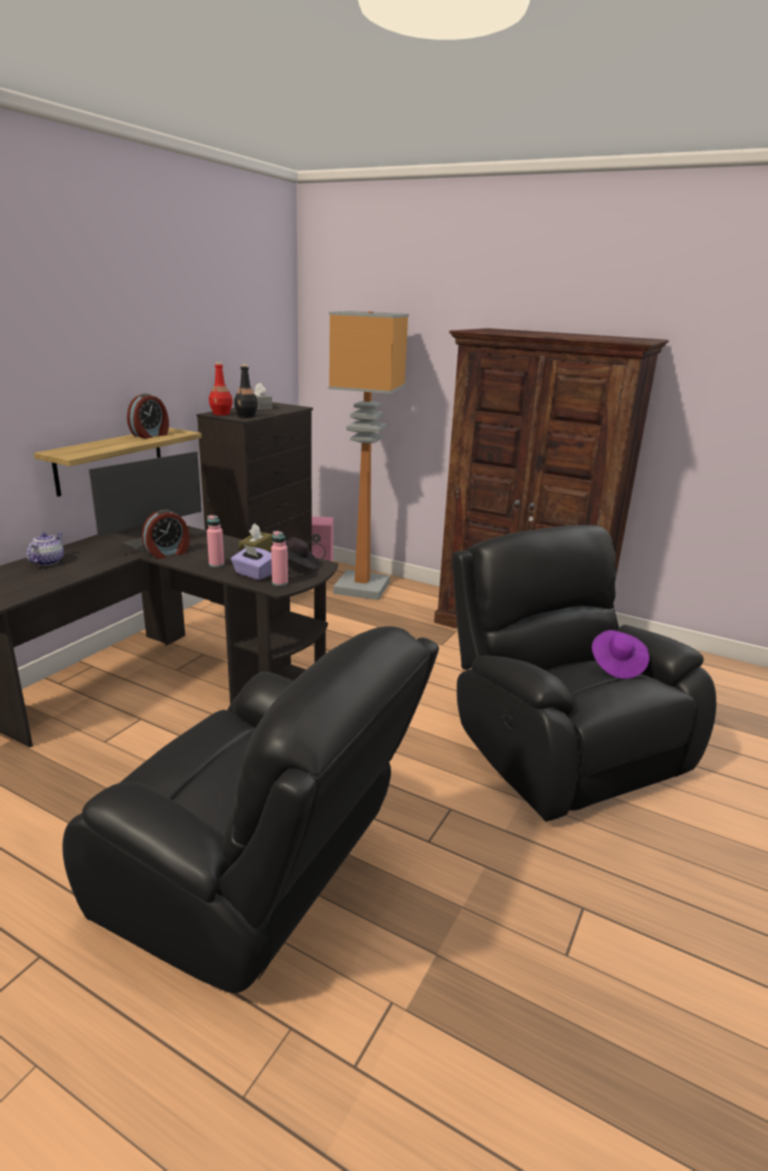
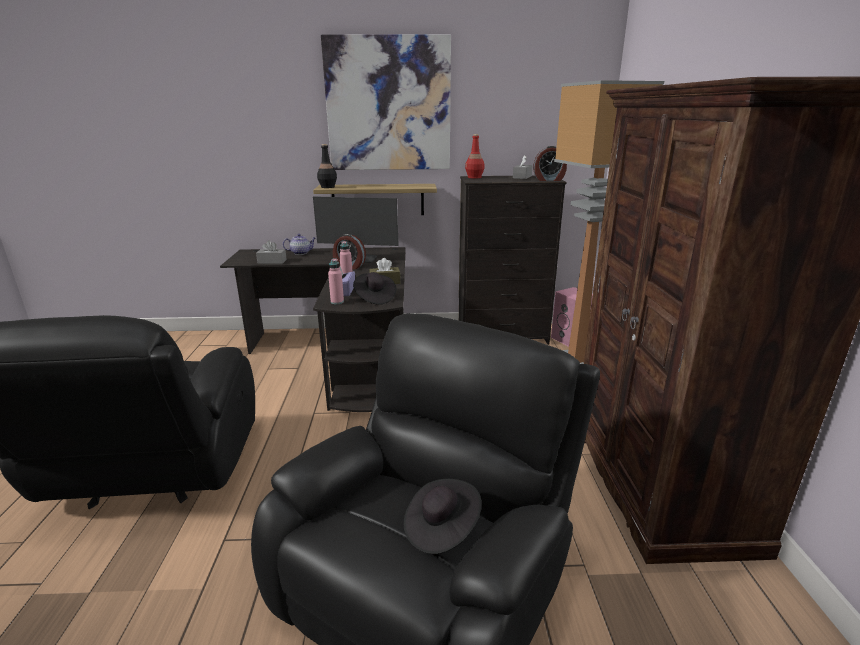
camera: 60 degrees right, 0 degrees up
alarm clock [127,393,169,439] -> alarm clock moved to [533,146,567,181]
black bottle [234,364,258,418] -> black bottle moved to [317,144,337,188]
purple hat [592,630,649,679] -> black hat [404,479,482,554]
none -> grey tissue box [256,241,287,264]
none -> picture [321,34,451,170]

